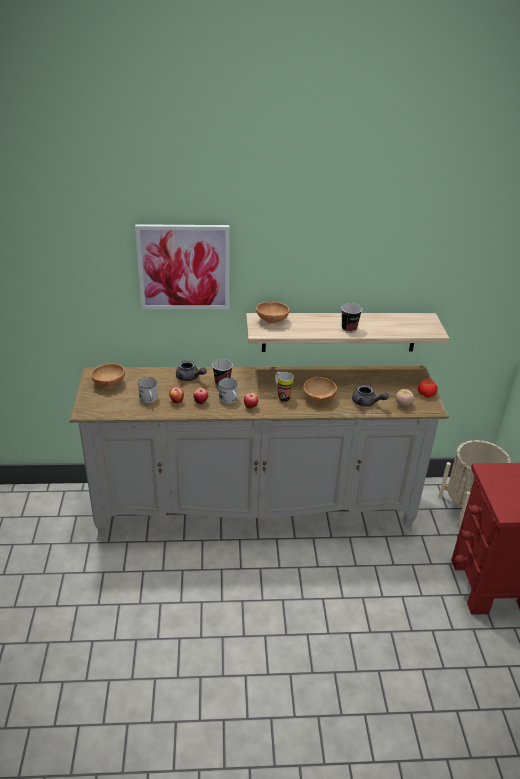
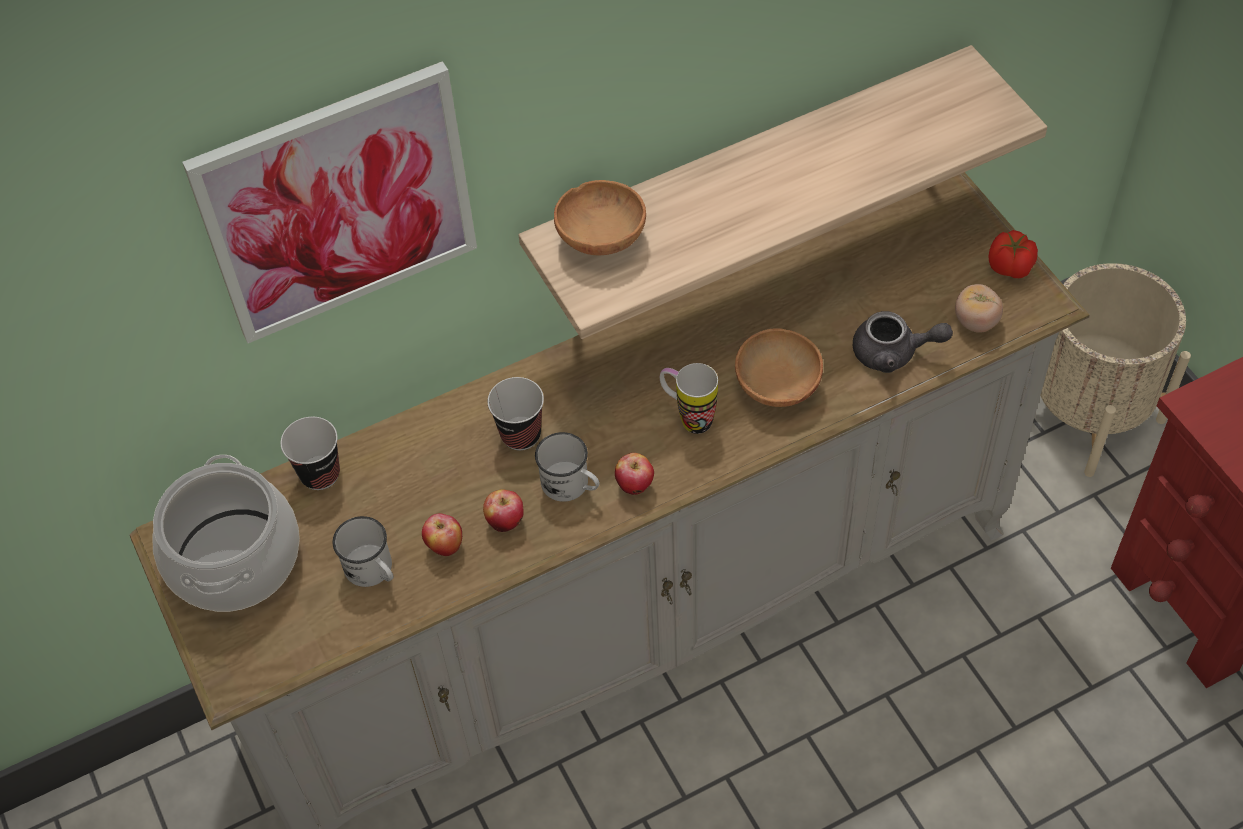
camera: 20 degrees left, 20 degrees up
brown bowl [91,363,125,387] -> cooking pot [153,455,300,612]
grey teapot [176,361,207,381] -> none
cup [341,303,362,332] -> cup moved to [281,417,340,490]

